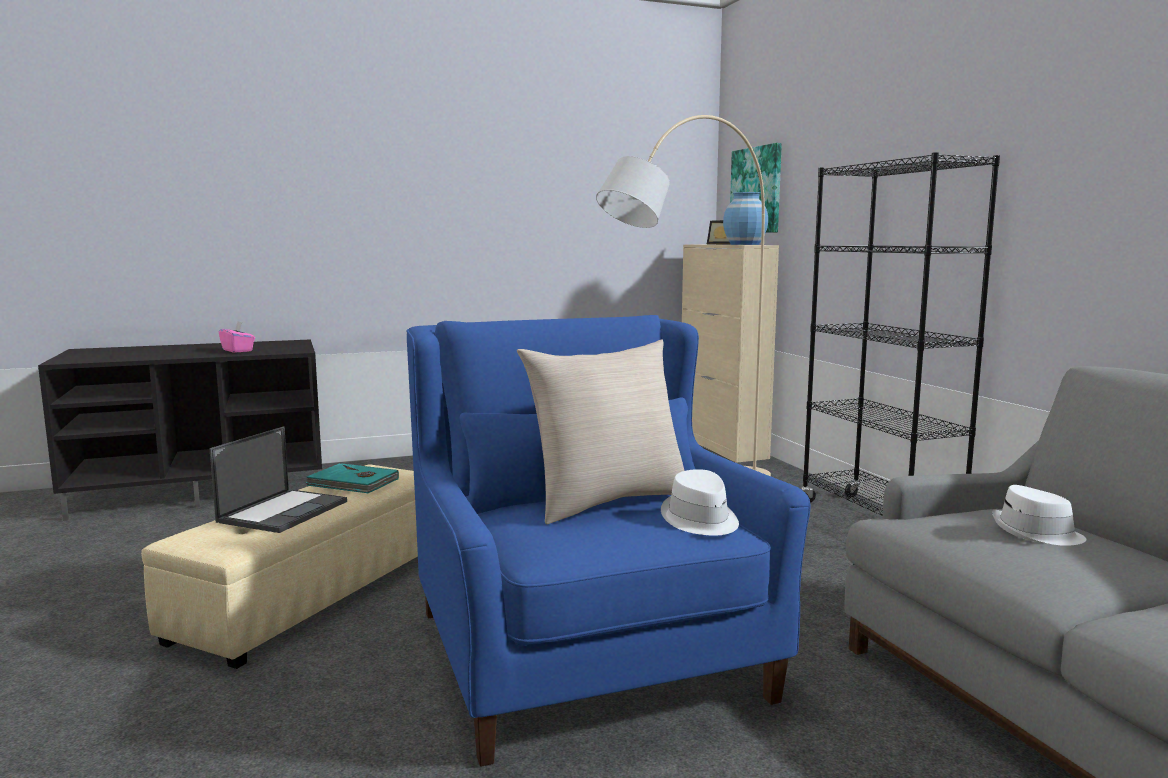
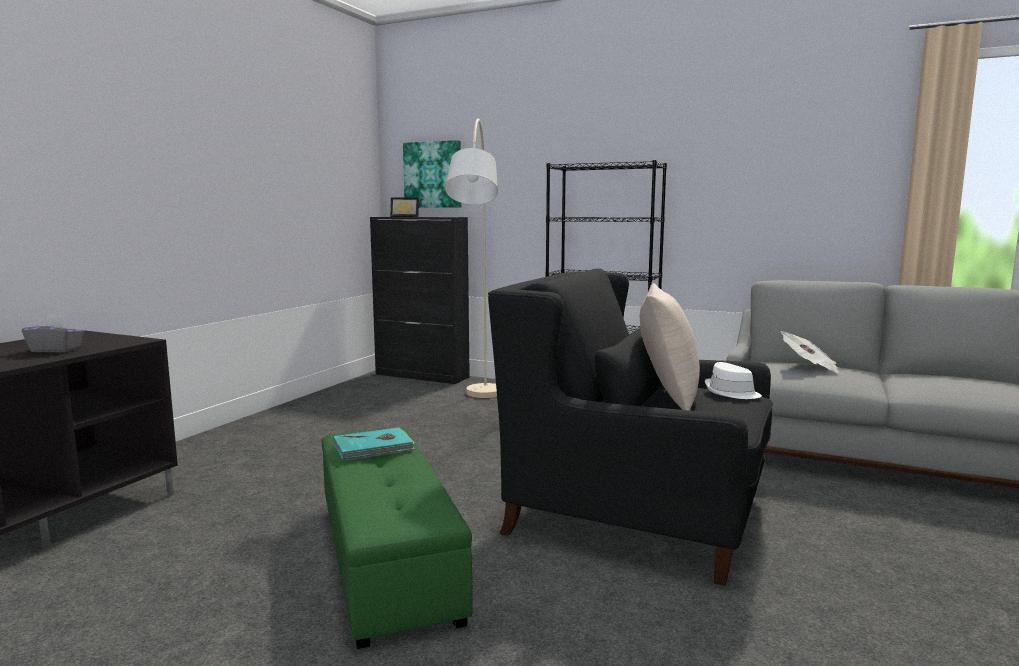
camera: 45 degrees left, 0 degrees up
beige ottoman [141,465,418,669] -> green ottoman [321,427,473,649]
laptop [209,426,347,533] -> none
pink tissue box [219,322,255,353] -> grey tissue box [22,315,84,353]
blue armchair [406,315,810,767] -> black armchair [488,268,773,586]
beige cabinet [682,245,779,463] -> black cabinet [370,217,470,384]
blue vase [723,192,768,245] -> none
white hat [992,485,1087,546] -> newspaper [780,331,838,373]

